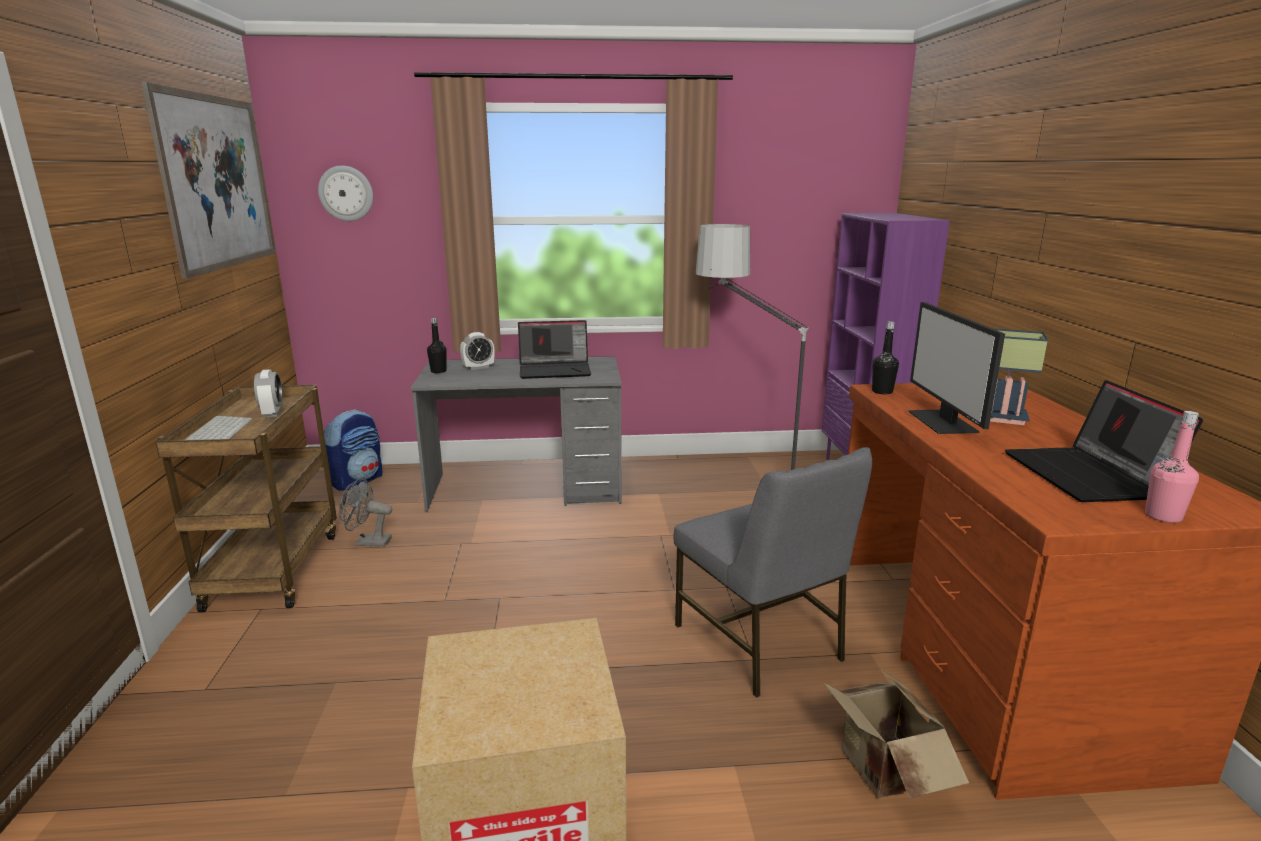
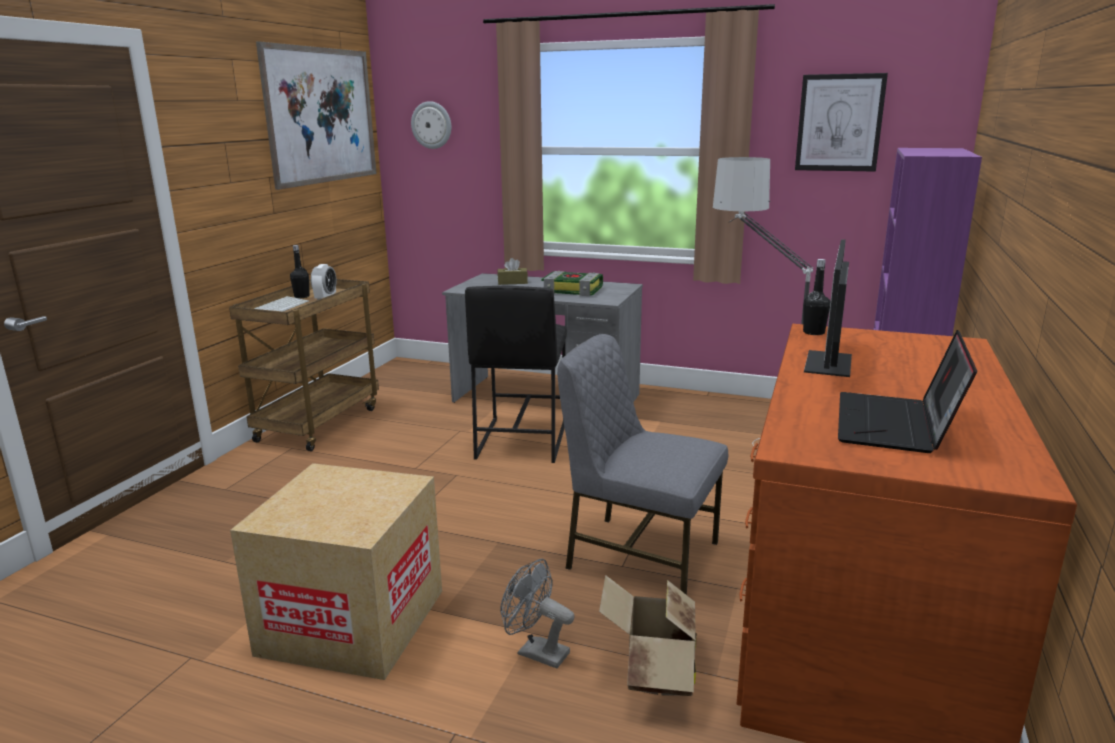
camera: 25 degrees right, 0 degrees up
backpack [324,410,383,491] -> none
grey fan [339,477,392,547] -> grey fan moved to [500,559,575,668]
black bottle [427,318,447,373] -> black bottle moved to [290,245,310,298]
alarm clock [460,332,495,370] -> brown tissue box [497,258,528,285]
laptop [518,320,591,379] -> book [541,271,603,296]
grey chair [674,447,872,698] -> grey chair turned 120 degrees clockwise [557,334,728,595]
table lamp [990,328,1048,425] -> none
pink bottle [1145,411,1199,523] -> none
none -> black stool [465,286,567,463]
none -> picture [795,73,888,172]

